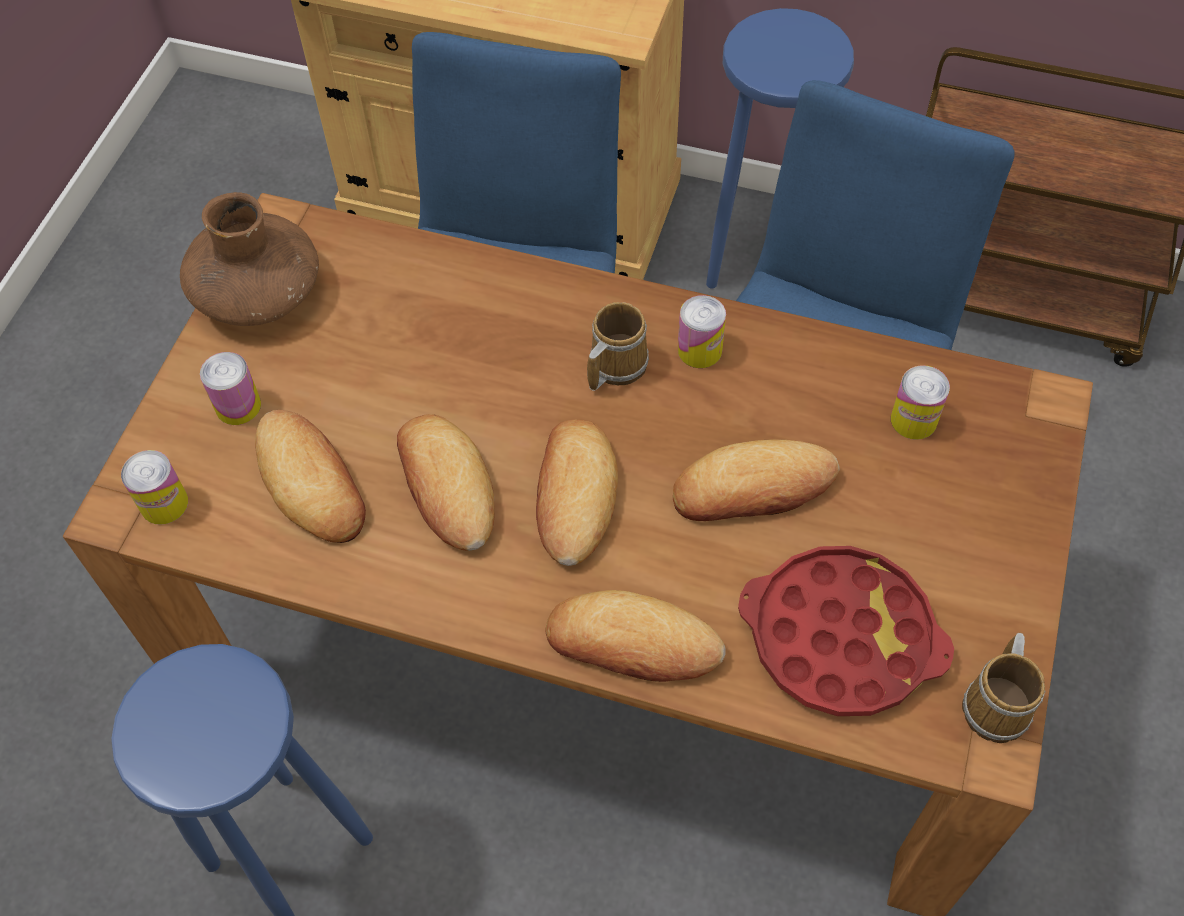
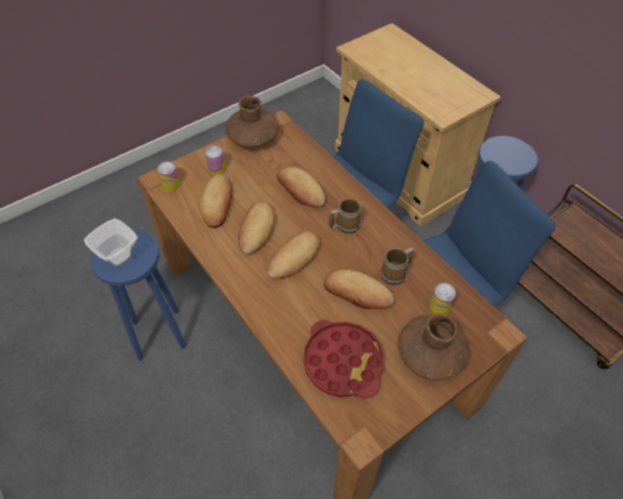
camera: 35 degrees right, 5 degrees down
bread [545,590,726,682] -> bread moved to [277,166,326,207]
can [678,295,726,368] -> none
mug [962,633,1045,743] -> mug moved to [380,248,413,285]
none -> bowl [84,218,138,267]
none -> brown vase [398,313,469,381]

